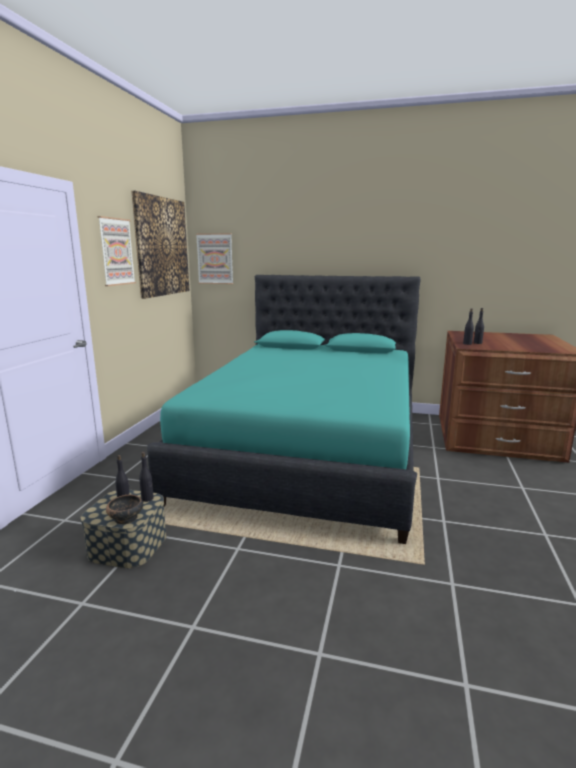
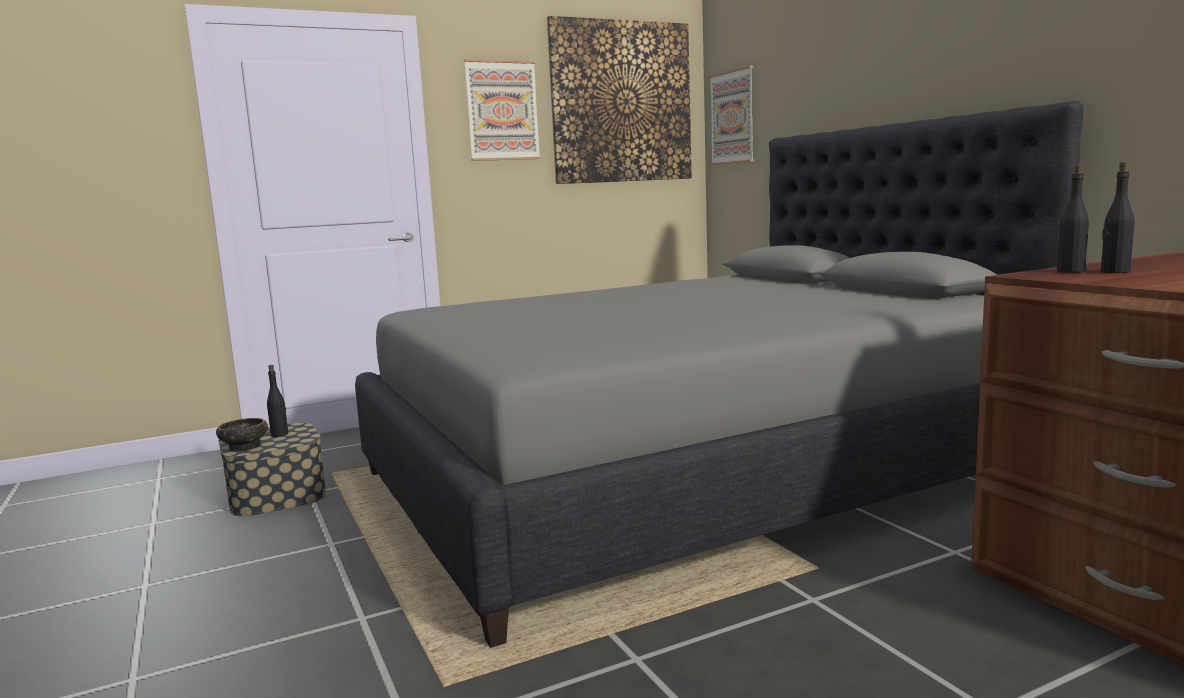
camera: 50 degrees right, 5 degrees down
black bottle [139,452,154,502] -> none
turquoise bed [147,275,421,544] -> grey bed [355,101,1084,648]

